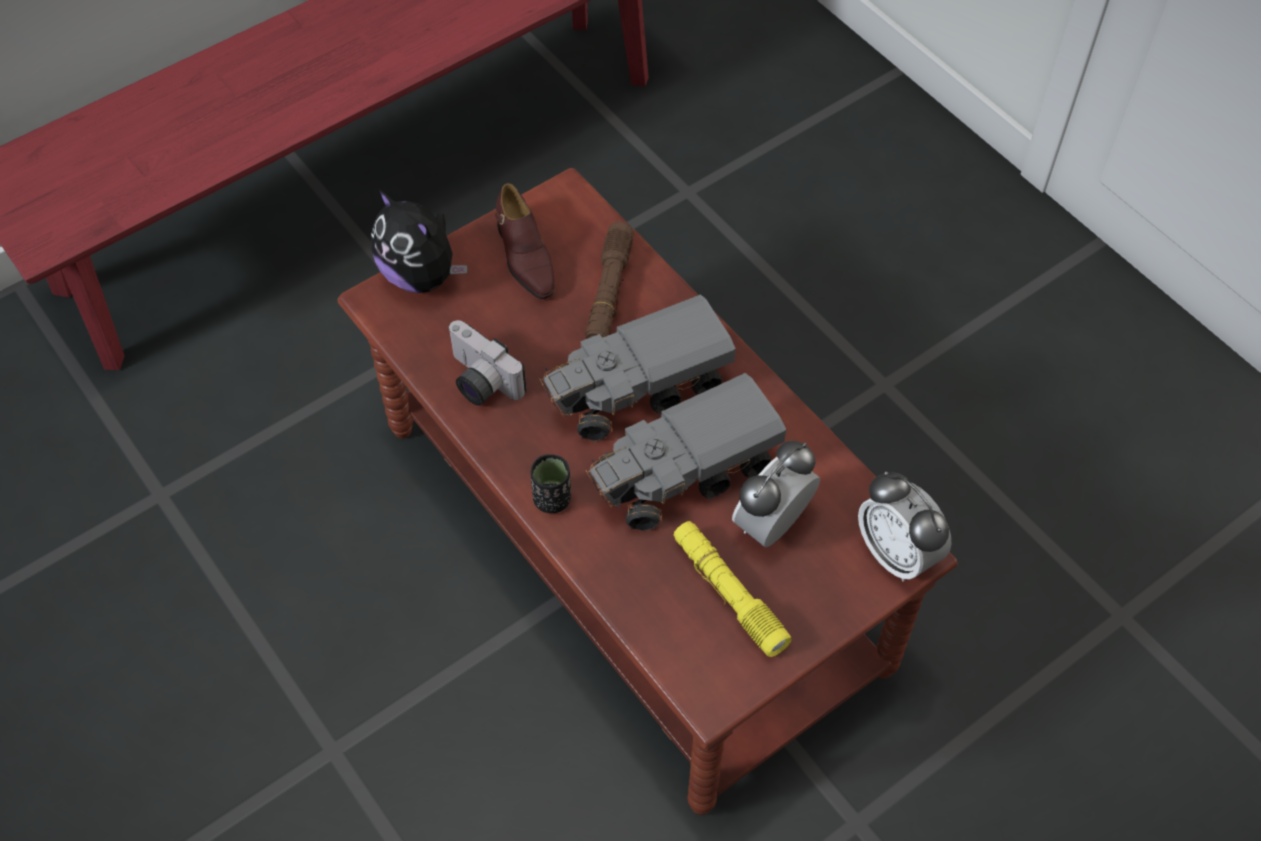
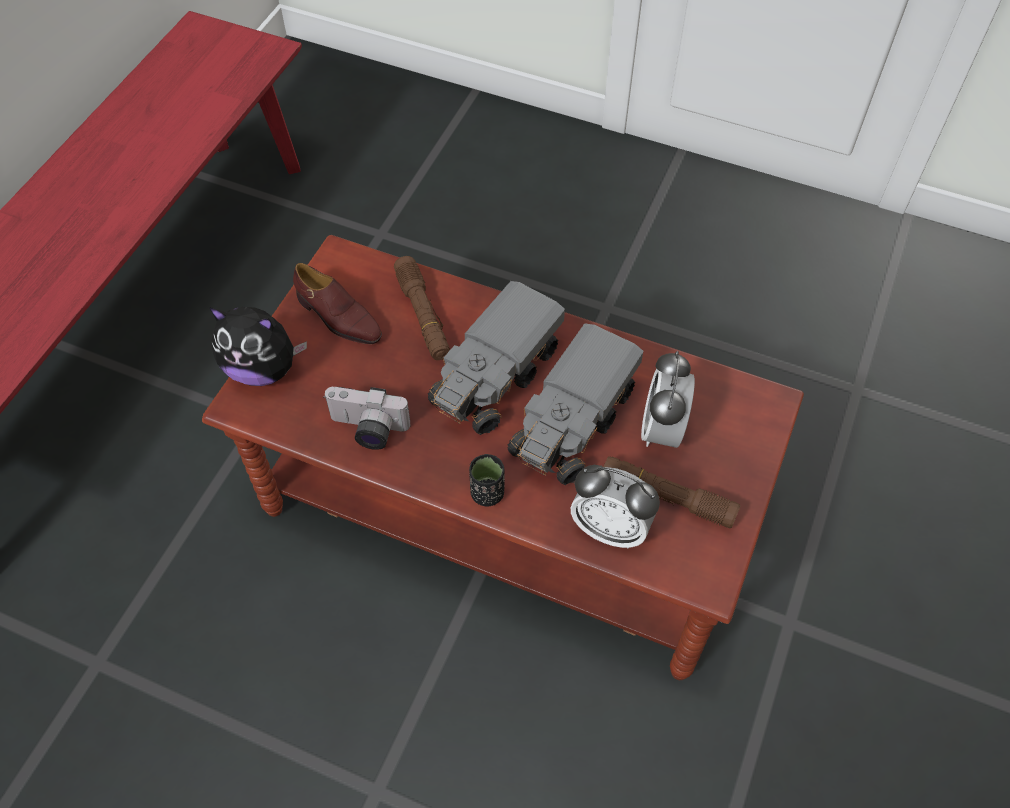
camera: 30 degrees left, 0 degrees up
yellow flashlight [674,521,792,657] -> brown flashlight [604,456,741,528]
alarm clock [858,471,952,582] -> alarm clock moved to [571,465,660,548]

